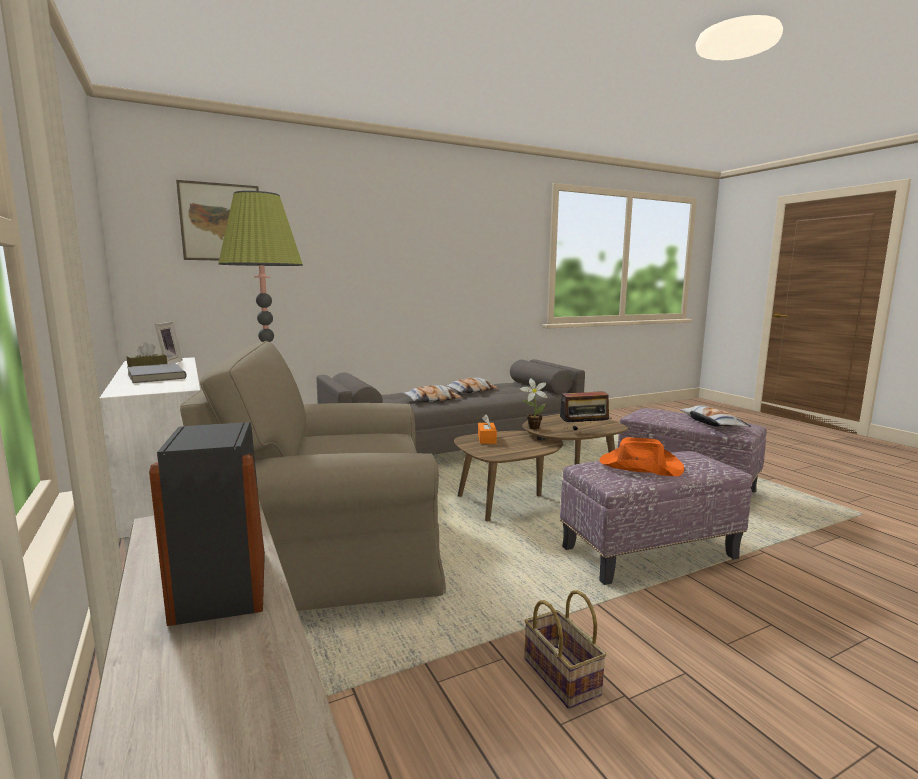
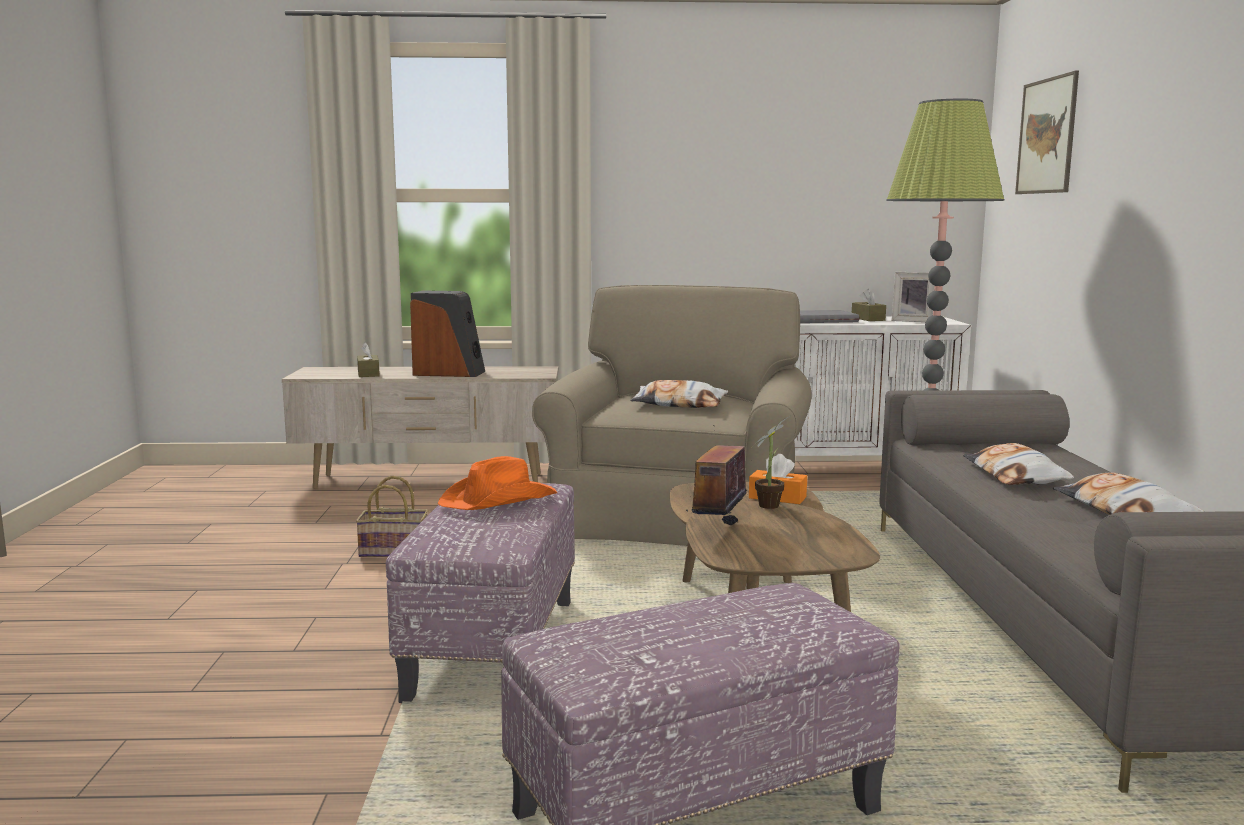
camera: 115 degrees right, 0 degrees up
pillow [680,406,751,427] -> pillow moved to [630,380,728,408]
none -> brown tissue box [357,342,380,377]

